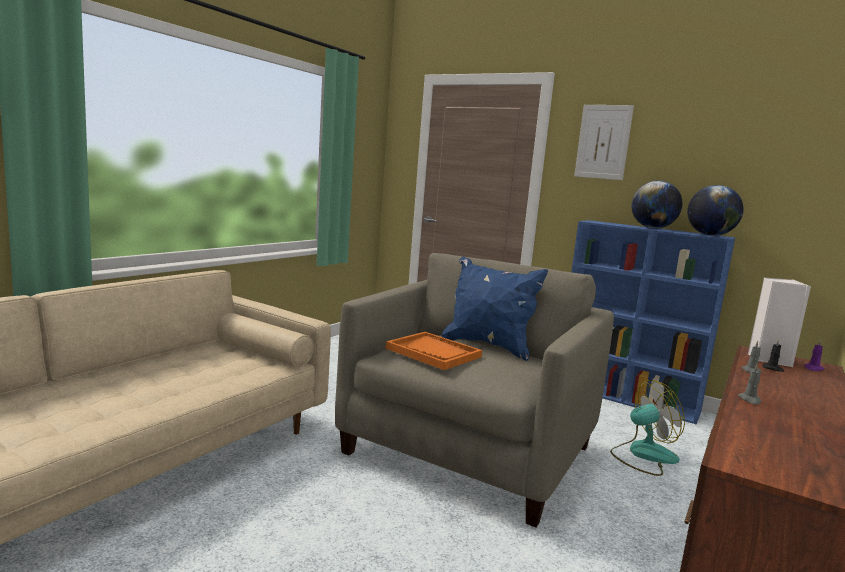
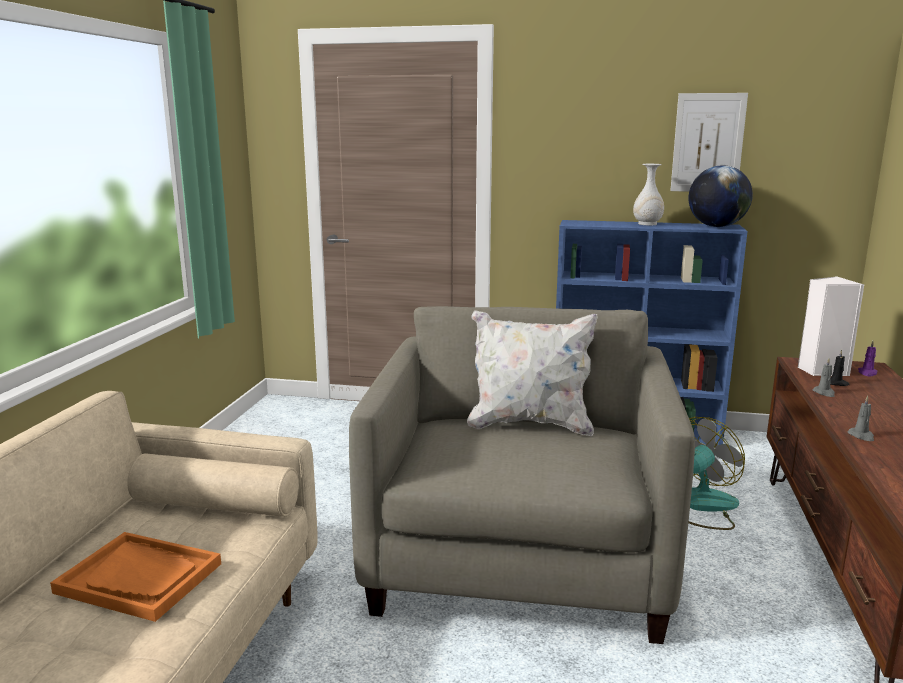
camera: 20 degrees left, 5 degrees up
orange tray [386,332,482,370] -> orange tray moved to [50,532,221,622]
blue pillow [441,256,548,361] -> white pillow [467,310,597,436]
picture [574,105,634,180] -> picture moved to [670,93,748,192]
globe [631,180,683,228] -> white vase [633,164,664,225]

